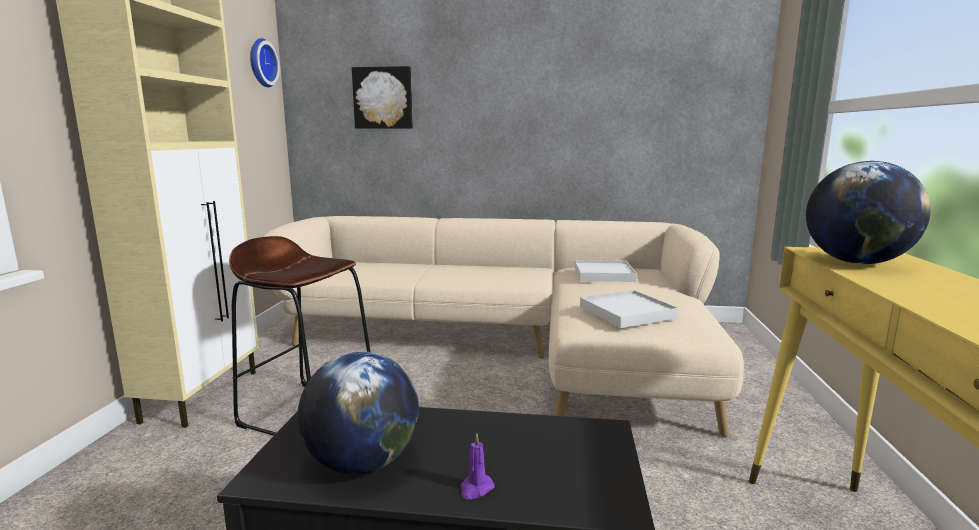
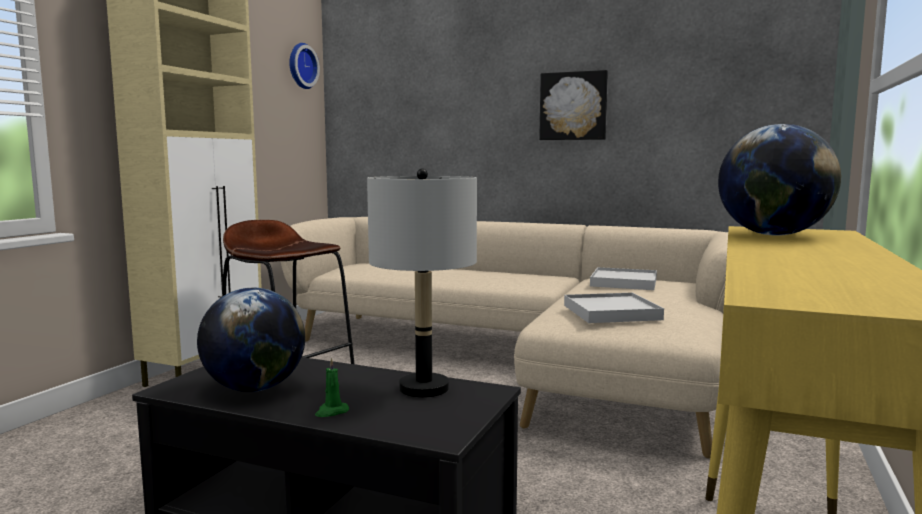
camera: 15 degrees right, 5 degrees down
picture [352,66,413,129] -> picture moved to [539,70,608,140]
purple candle [461,433,495,499] -> green candle [315,358,349,417]
none -> grey table lamp [367,168,477,398]

